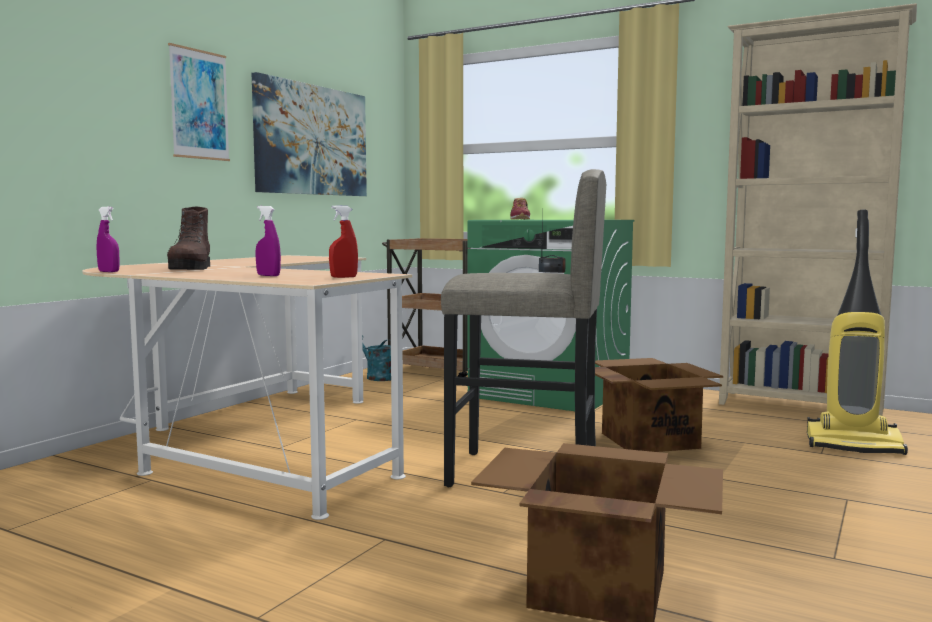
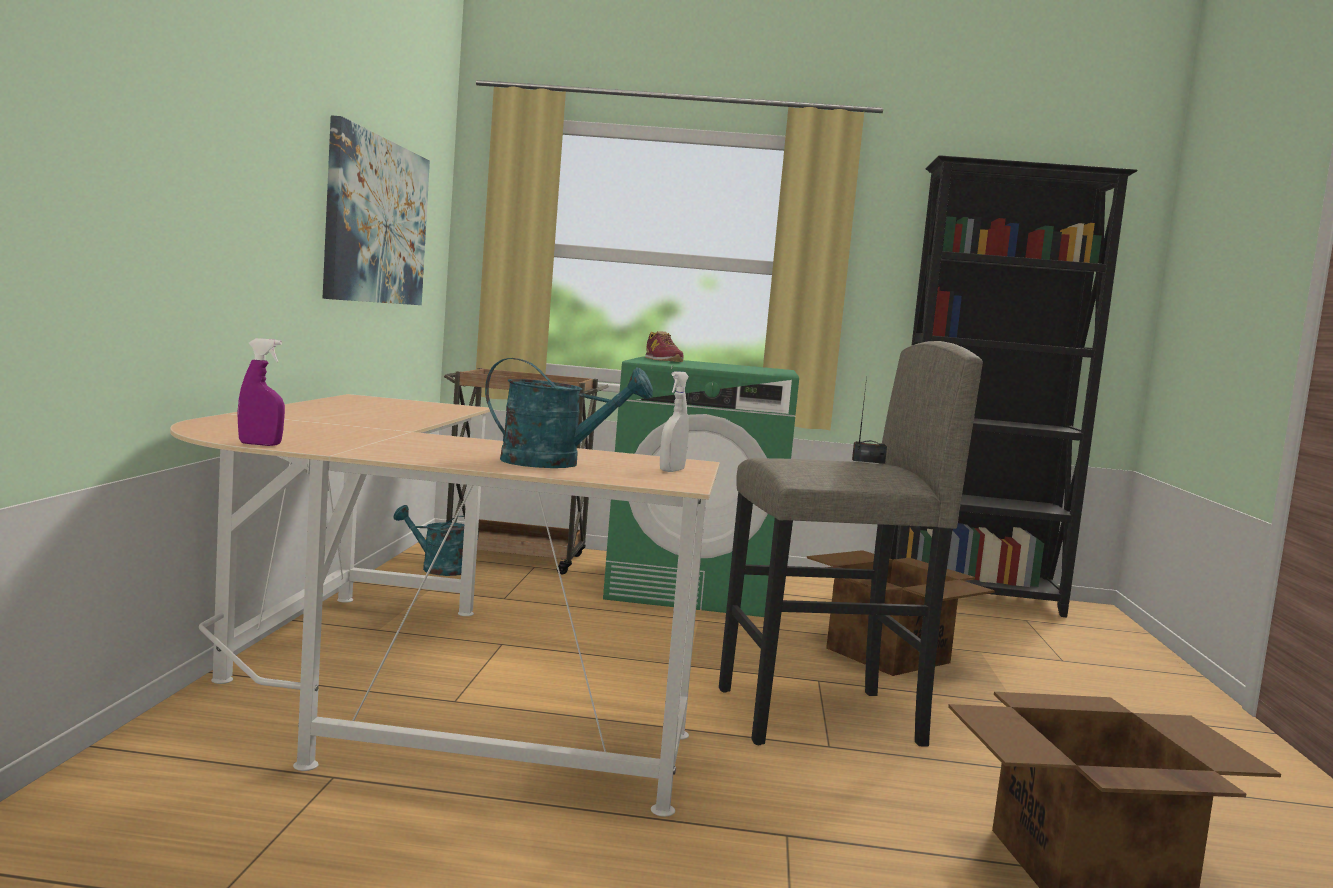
camera: 25 degrees left, 0 degrees up
brown boot [167,206,210,270] -> none
picture [168,43,230,161] -> none
purple spray bottle [255,206,281,276] -> turquoise watering can [485,358,653,468]
red spray bottle [329,205,358,278] -> white spray bottle [660,371,689,472]
beige bookcase [719,3,917,416] -> black bookcase [890,155,1138,618]
vacuum cleaner [807,210,908,455] -> none

